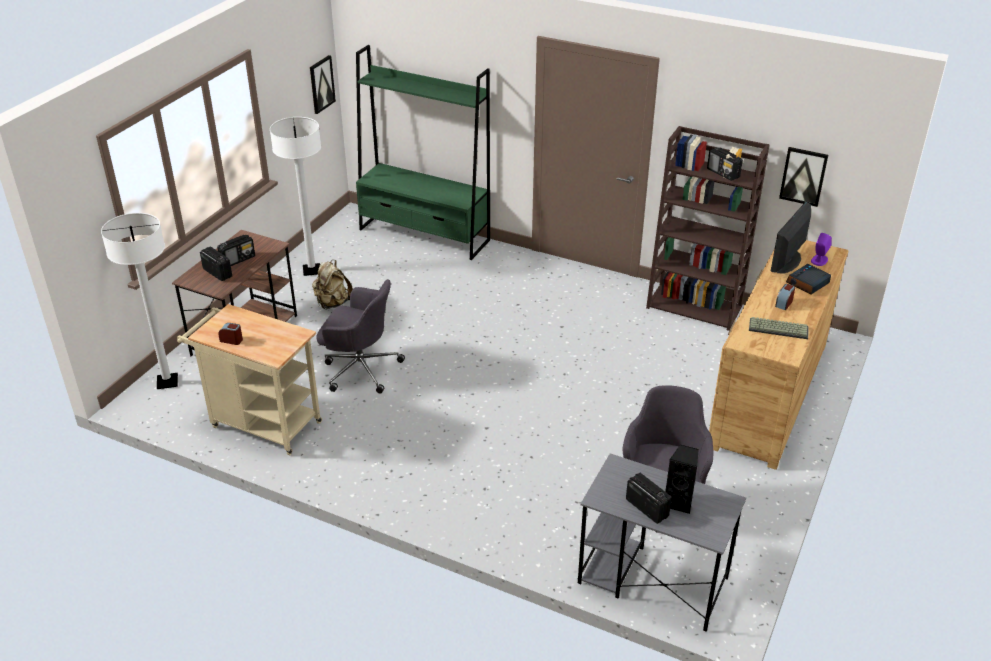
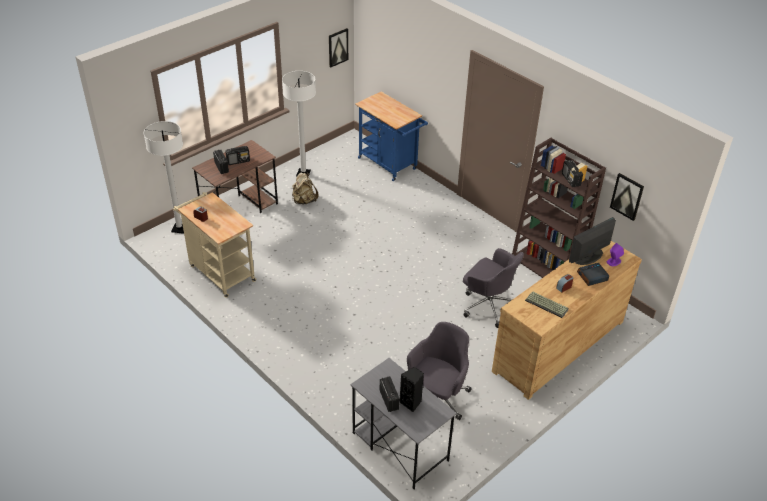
camera: 20 degrees right, 5 degrees up
grey office chair [316,279,405,394] -> grey office chair moved to [463,248,524,328]
green bookcase [356,45,490,260] -> blue cart [355,91,428,181]

